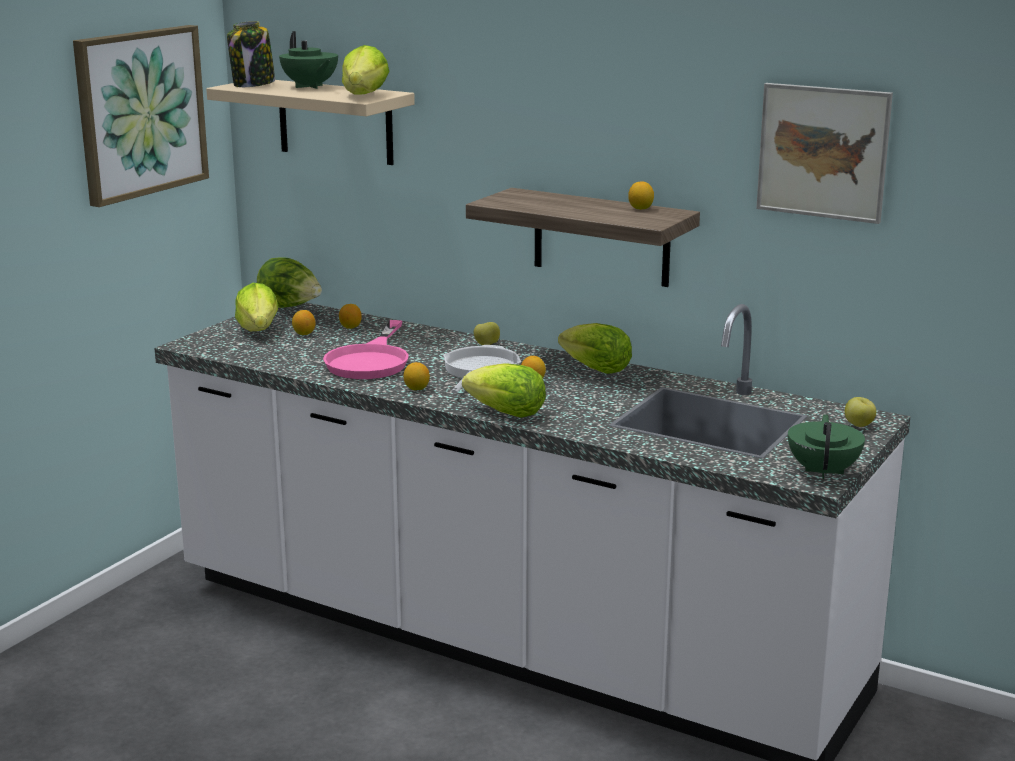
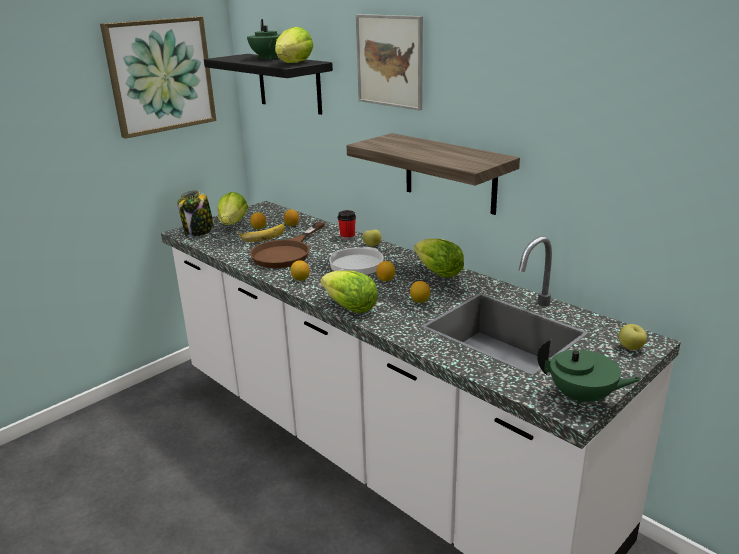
camera: 15 degrees right, 5 degrees up
beige shelf [206,80,415,165] -> black shelf [204,54,333,115]
jar [227,21,275,87] -> jar moved to [177,190,215,237]
lettuce [257,257,322,308] -> none
pink frying pan [323,320,409,379] -> brown frying pan [250,222,325,268]
lemon [628,181,654,210] -> lemon moved to [410,281,430,303]
picture [756,83,893,224] -> picture moved to [356,14,423,111]
green teapot [788,414,865,479] -> green teapot turned 90 degrees clockwise [537,339,642,407]
none -> banana [238,224,285,242]
none -> cup [338,210,356,240]

